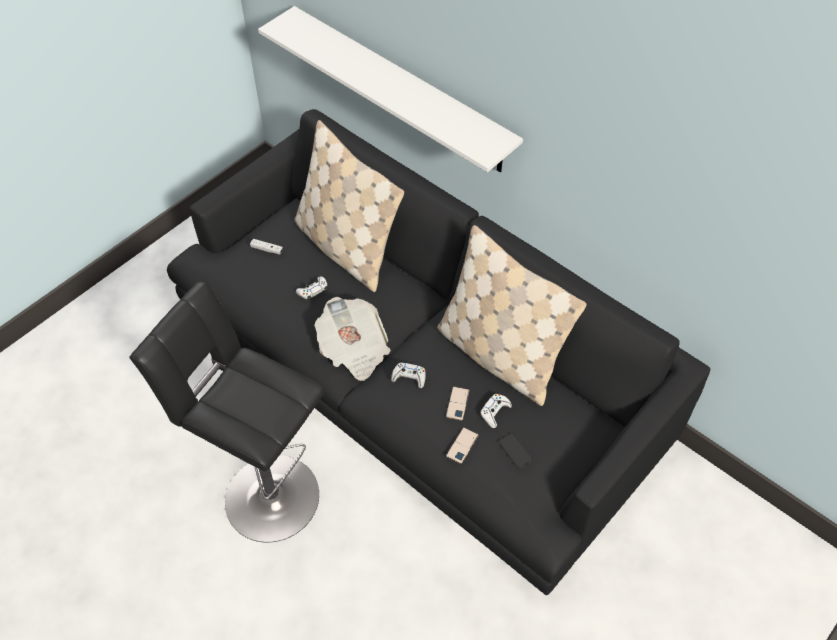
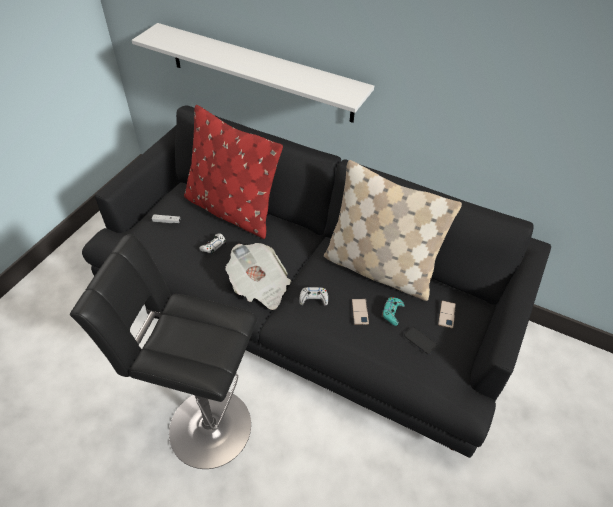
camera: 15 degrees left, 5 degrees down
beige pillow [294,120,404,292] -> red pillow [184,105,283,239]
phone [446,427,479,464] -> phone moved to [438,300,456,328]
white game controller [480,394,512,428] -> turquoise game controller [382,297,405,326]

